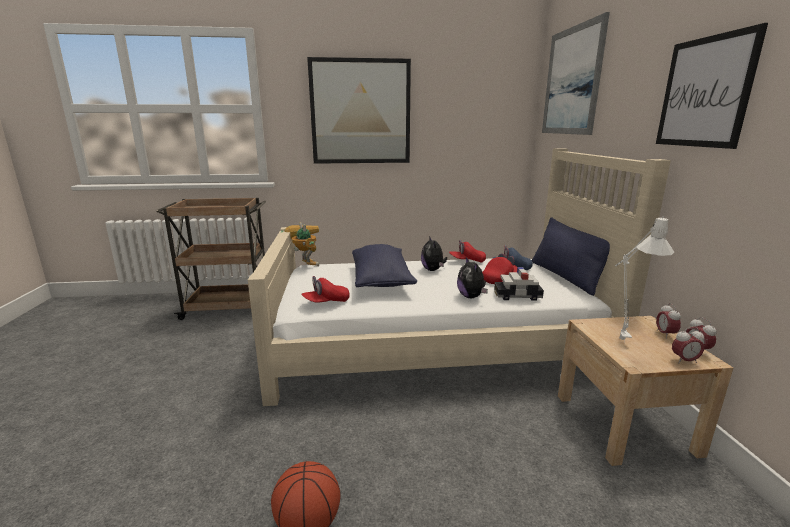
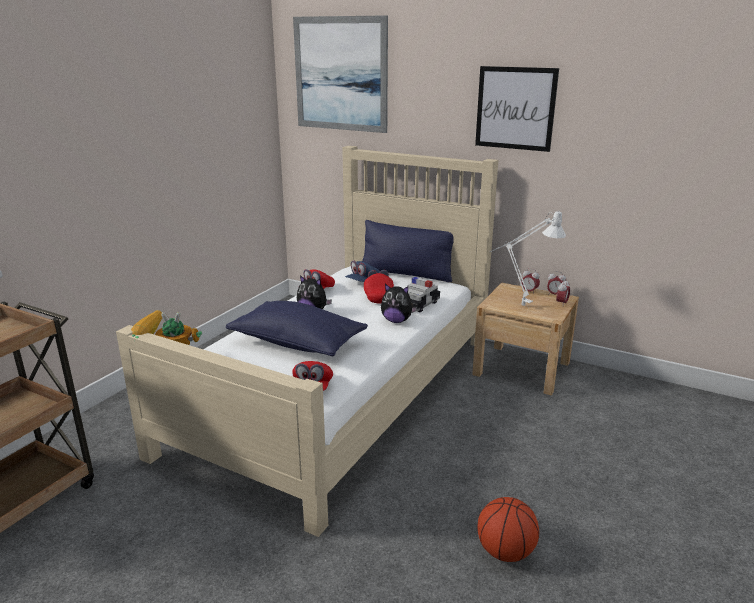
camera: 55 degrees left, 5 degrees up
picture [307,57,411,164] -> none

